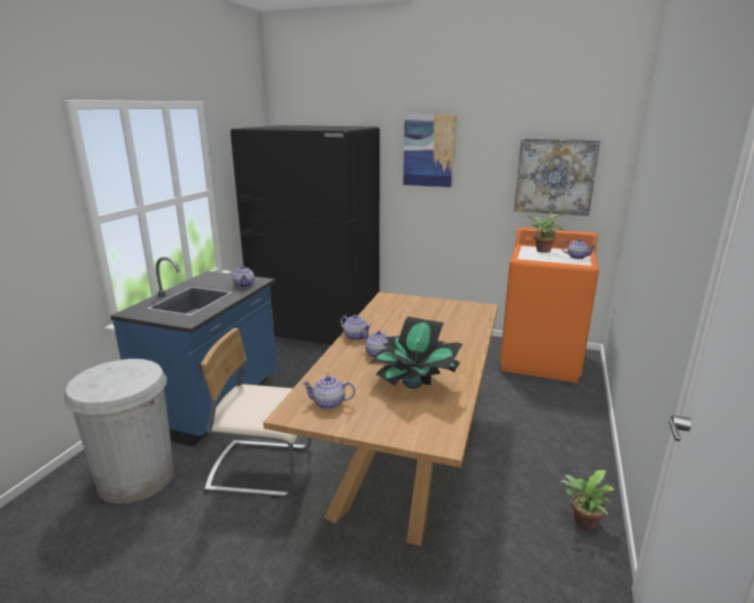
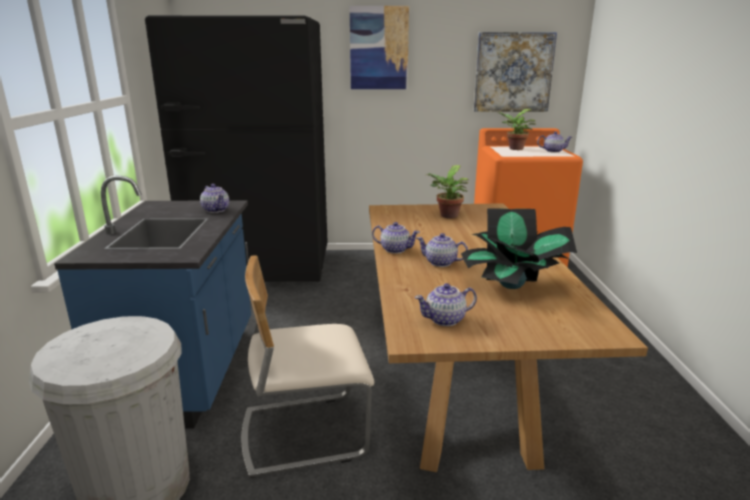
camera: 20 degrees left, 0 degrees up
potted plant [560,470,614,530] -> potted plant moved to [426,165,469,218]

